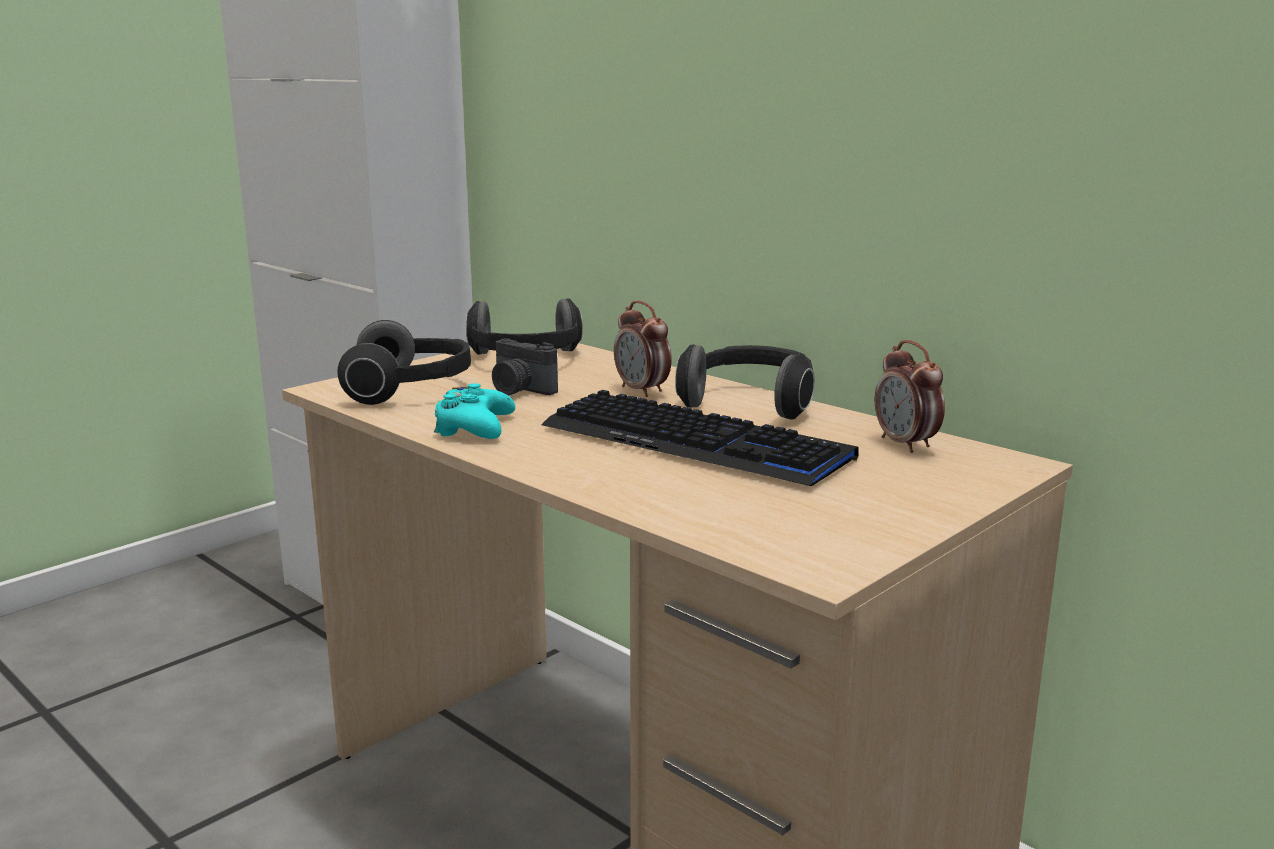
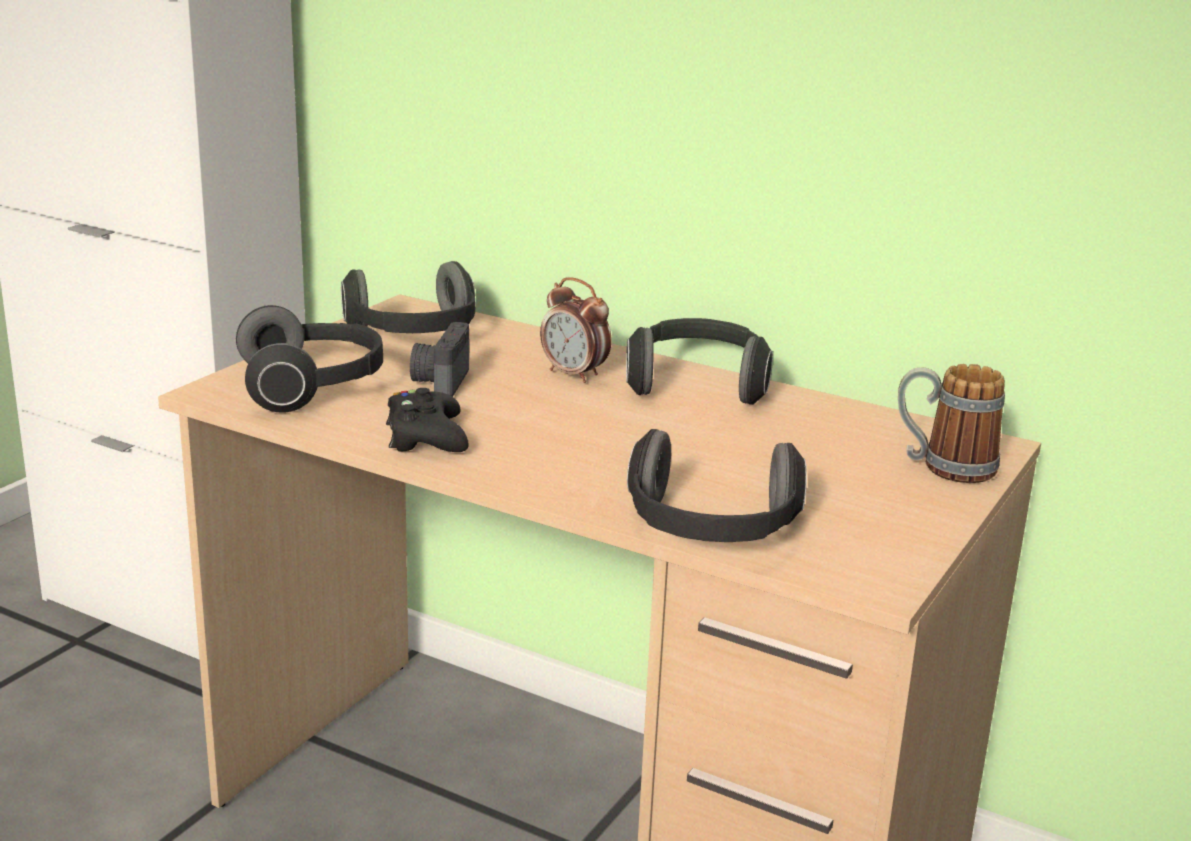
camera: 15 degrees left, 5 degrees up
turquoise game controller [434,383,515,439] -> black game controller [386,388,469,452]
camera [492,338,558,396] -> camera turned 75 degrees clockwise [410,322,469,397]
keyboard [541,390,859,486] -> none
alarm clock [875,340,945,453] -> none
none -> headphones [627,429,807,542]
none -> mug [898,364,1005,483]

